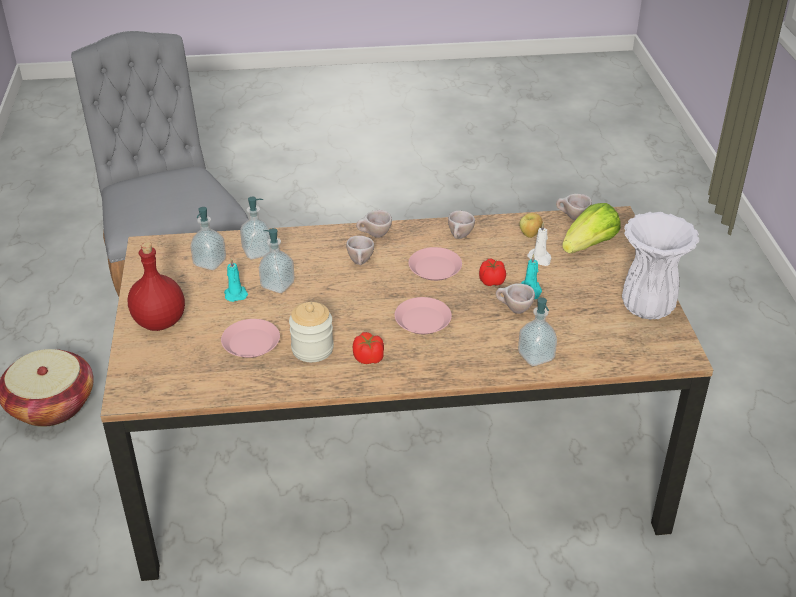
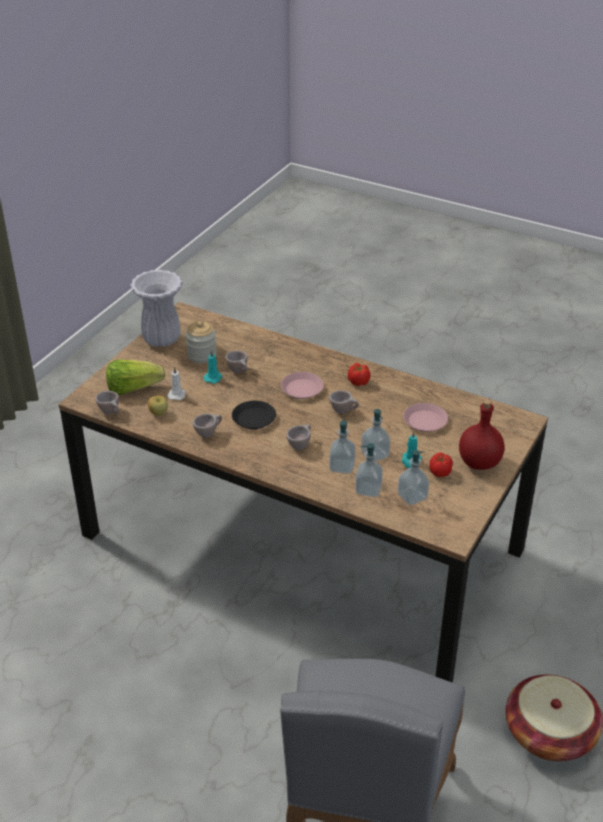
camera: 145 degrees left, 0 degrees up
jar [289,302,334,362] -> jar moved to [185,321,217,364]
beige cup [356,210,392,238] -> beige cup moved to [329,390,359,414]
pink plate [408,247,462,281] -> black plate [232,401,276,429]
tomato [479,259,506,286] -> tomato moved to [429,453,453,477]
soap dispenser [518,297,557,366] -> soap dispenser moved to [329,419,356,474]

